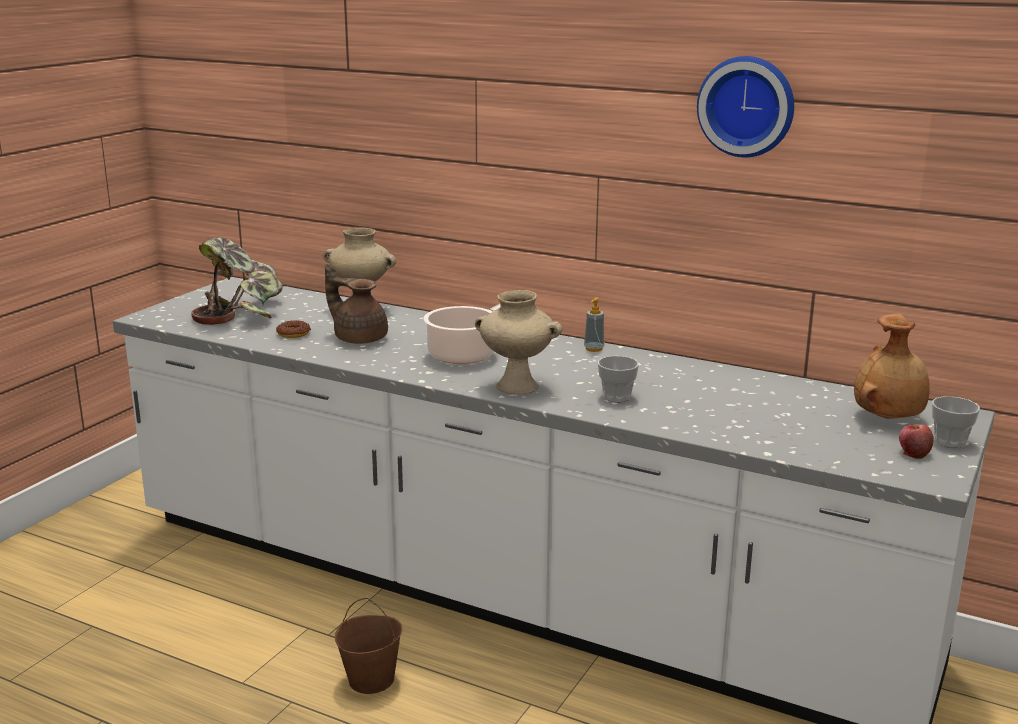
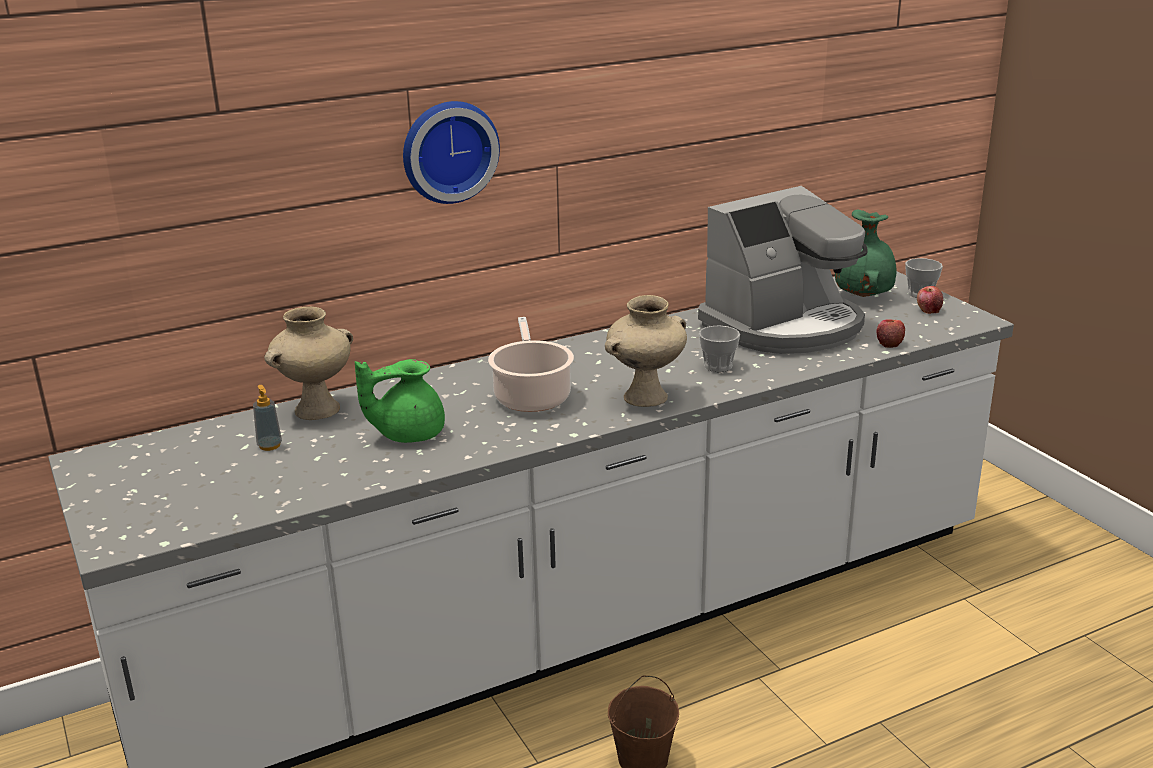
camera: 55 degrees left, 5 degrees up
potted plant [191,237,284,325] -> none
donut [276,320,311,338] -> none
brown teapot [325,264,388,344] -> green teapot [355,359,445,443]
soap dispenser [584,297,604,352] -> soap dispenser moved to [253,385,282,451]
wall clock [697,56,794,158] -> wall clock moved to [403,101,500,204]
brown vase [854,314,930,419] -> green vase [835,210,897,297]
none -> coffee machine [698,186,867,354]
none -> apple [876,319,905,348]

